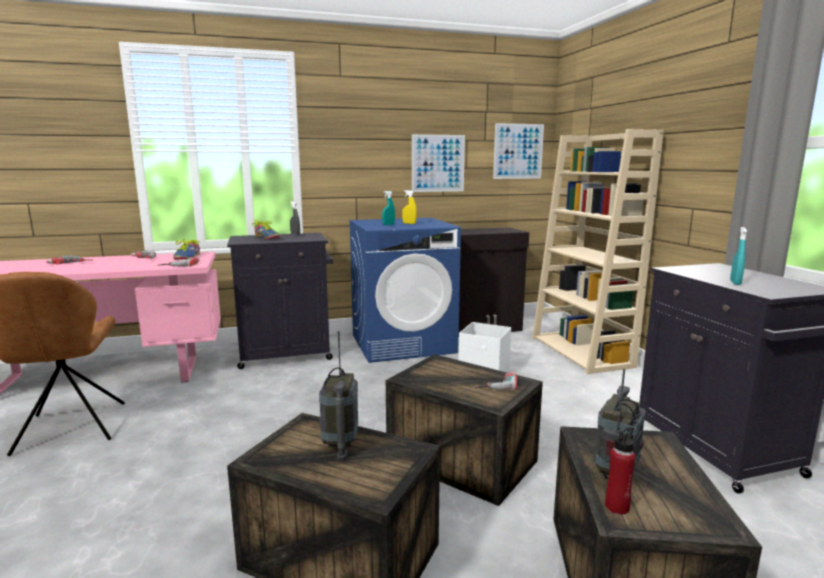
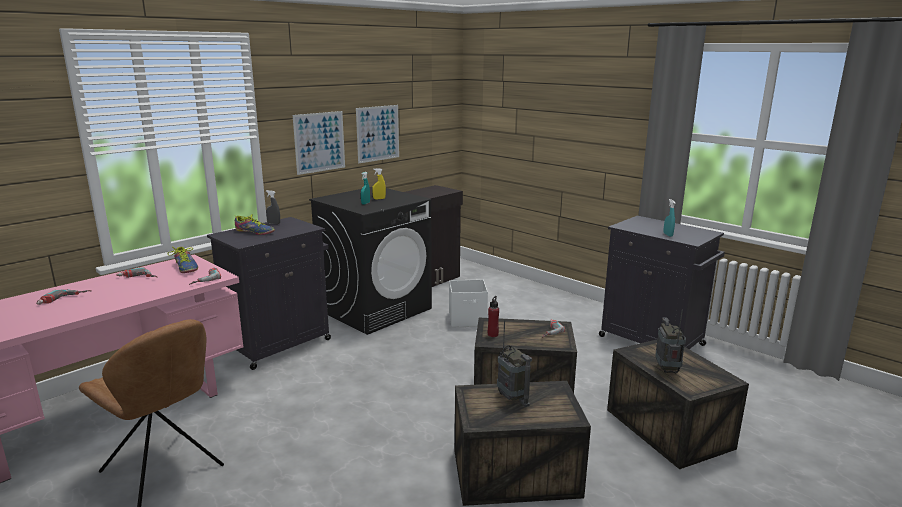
camera: 30 degrees left, 5 degrees up
blue washing machine [349,218,461,363] -> black washing machine [309,187,432,335]
picture [493,123,544,179] -> picture moved to [293,111,345,175]
beige bookcase [532,129,664,374] -> none
red bottle [605,427,636,514] -> red bottle moved to [488,296,499,337]

